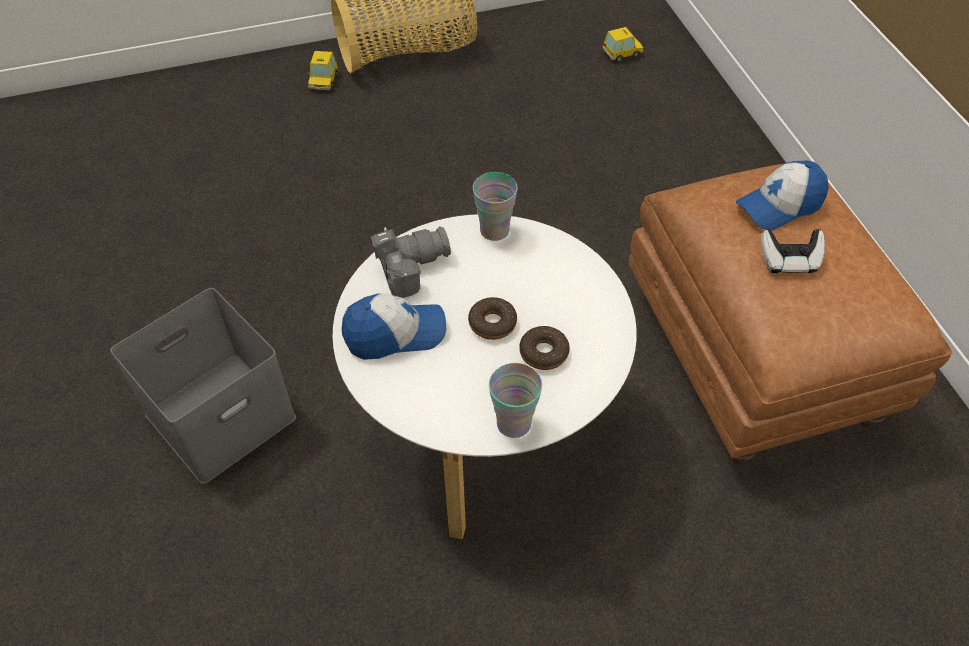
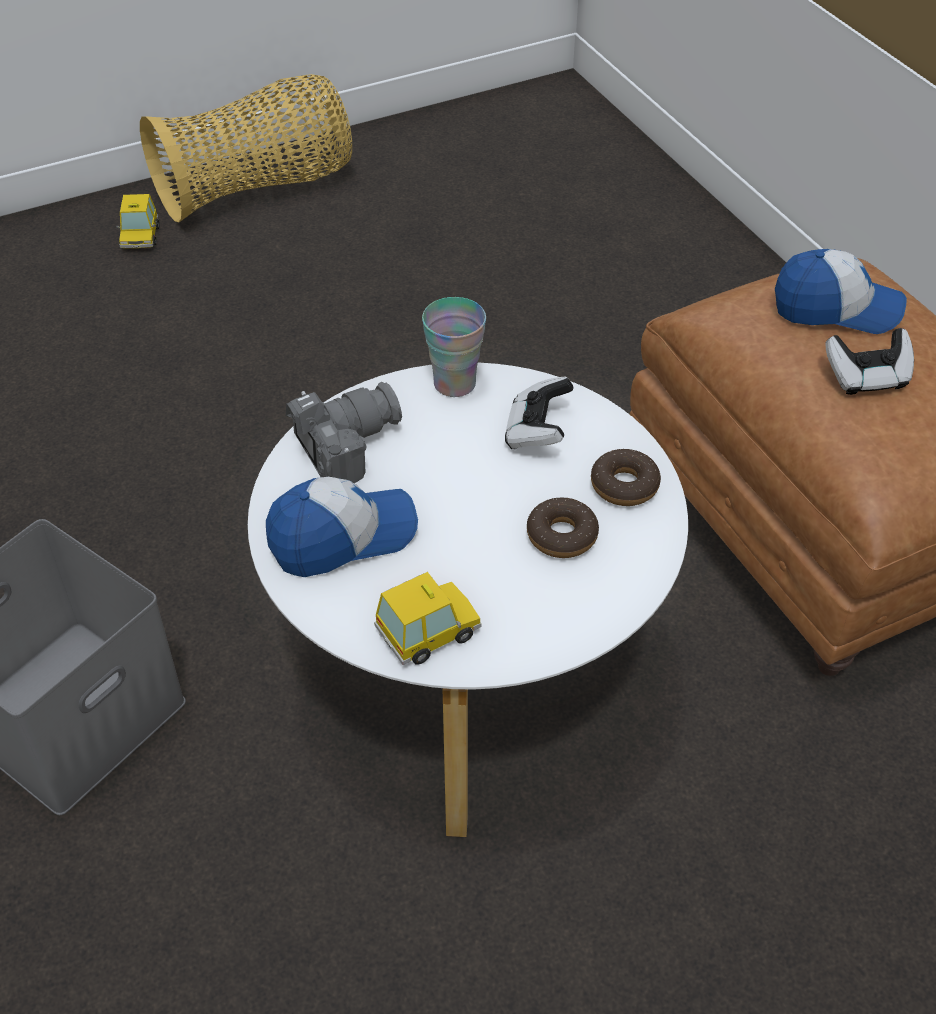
camera: 10 degrees left, 5 degrees down
donut [468,297,517,340] -> donut moved to [591,449,661,506]
cup [489,363,542,438] -> none
toy car [602,27,643,62] -> toy car moved to [374,572,481,665]
cap [736,161,829,230] -> cap turned 135 degrees counterclockwise [775,249,907,334]
none -> game controller [505,376,573,449]

